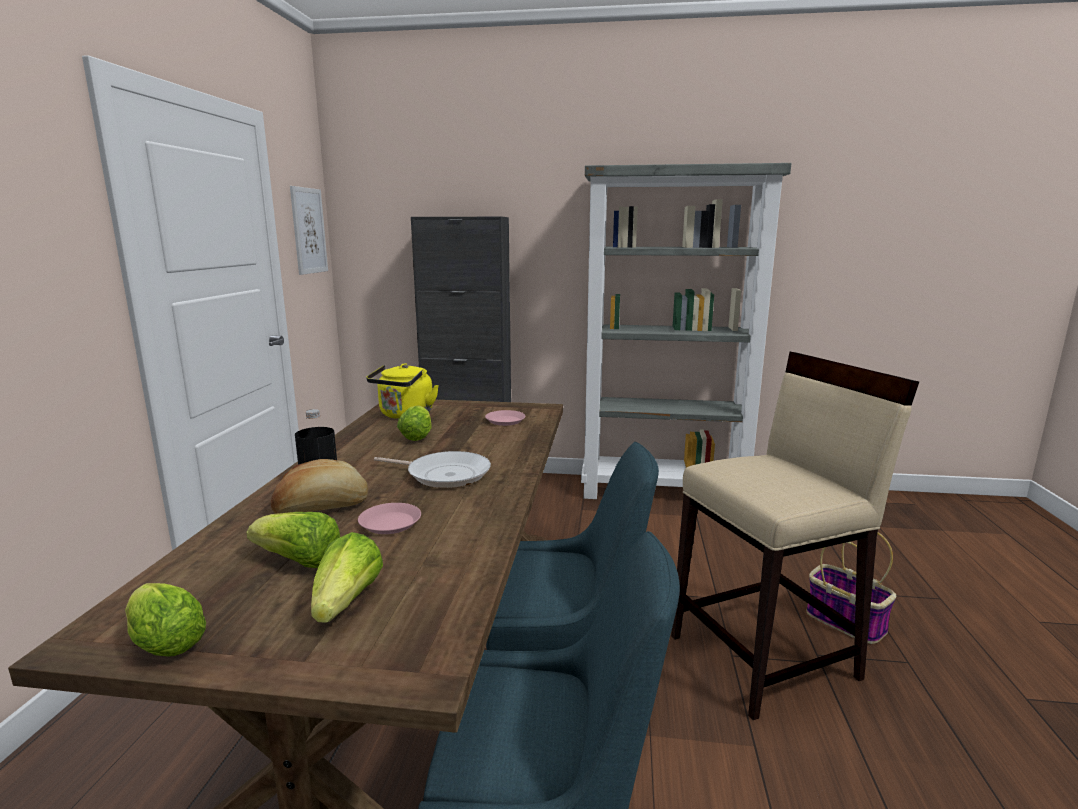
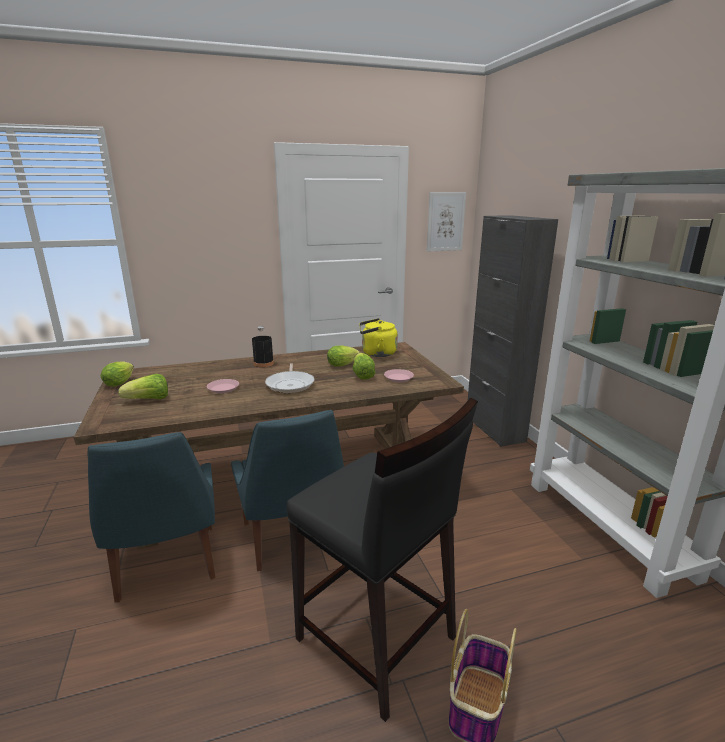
camera: 65 degrees right, 5 degrees up
lettuce [246,512,340,568] -> lettuce moved to [352,353,375,380]
bread [271,459,368,514] -> none
beige stool [671,352,919,720] -> black stool [287,398,478,722]

